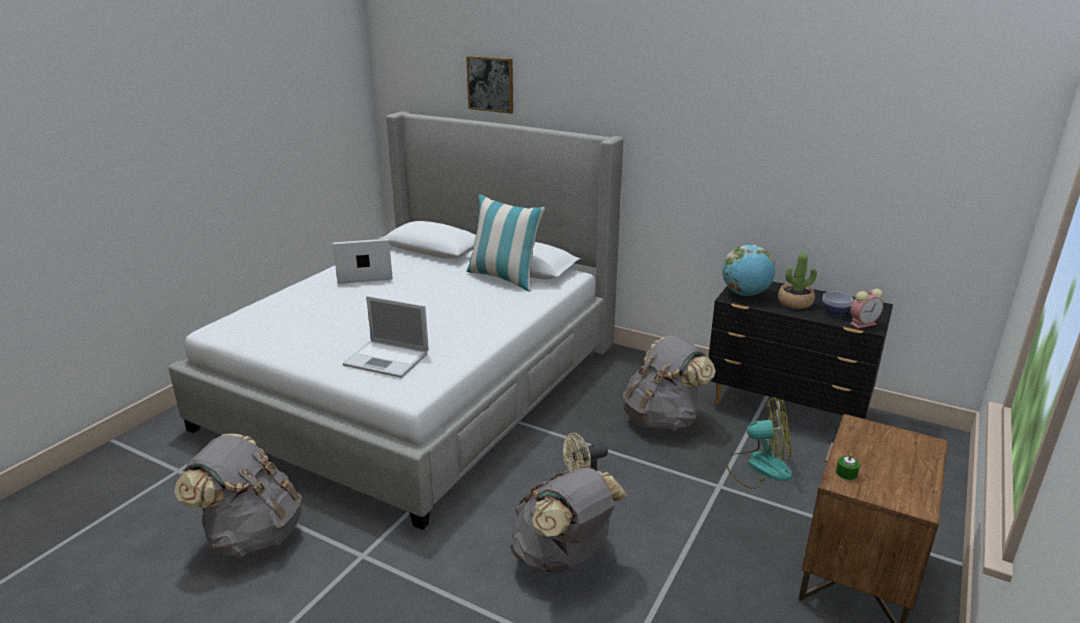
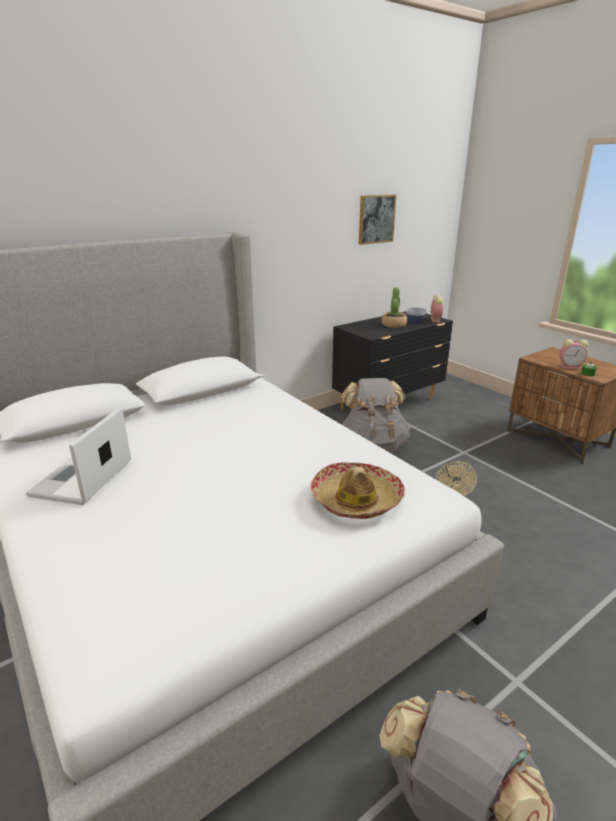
camera: 65 degrees left, 0 degrees up
laptop [343,296,429,378] -> hat [311,462,405,519]
picture [466,56,513,114] -> picture moved to [359,194,397,245]
pillow [466,194,545,291] -> none
grey backpack [510,468,628,573] -> none
globe [722,245,775,296] -> none
fan [725,398,792,489] -> none
none -> alarm clock [559,339,589,369]

